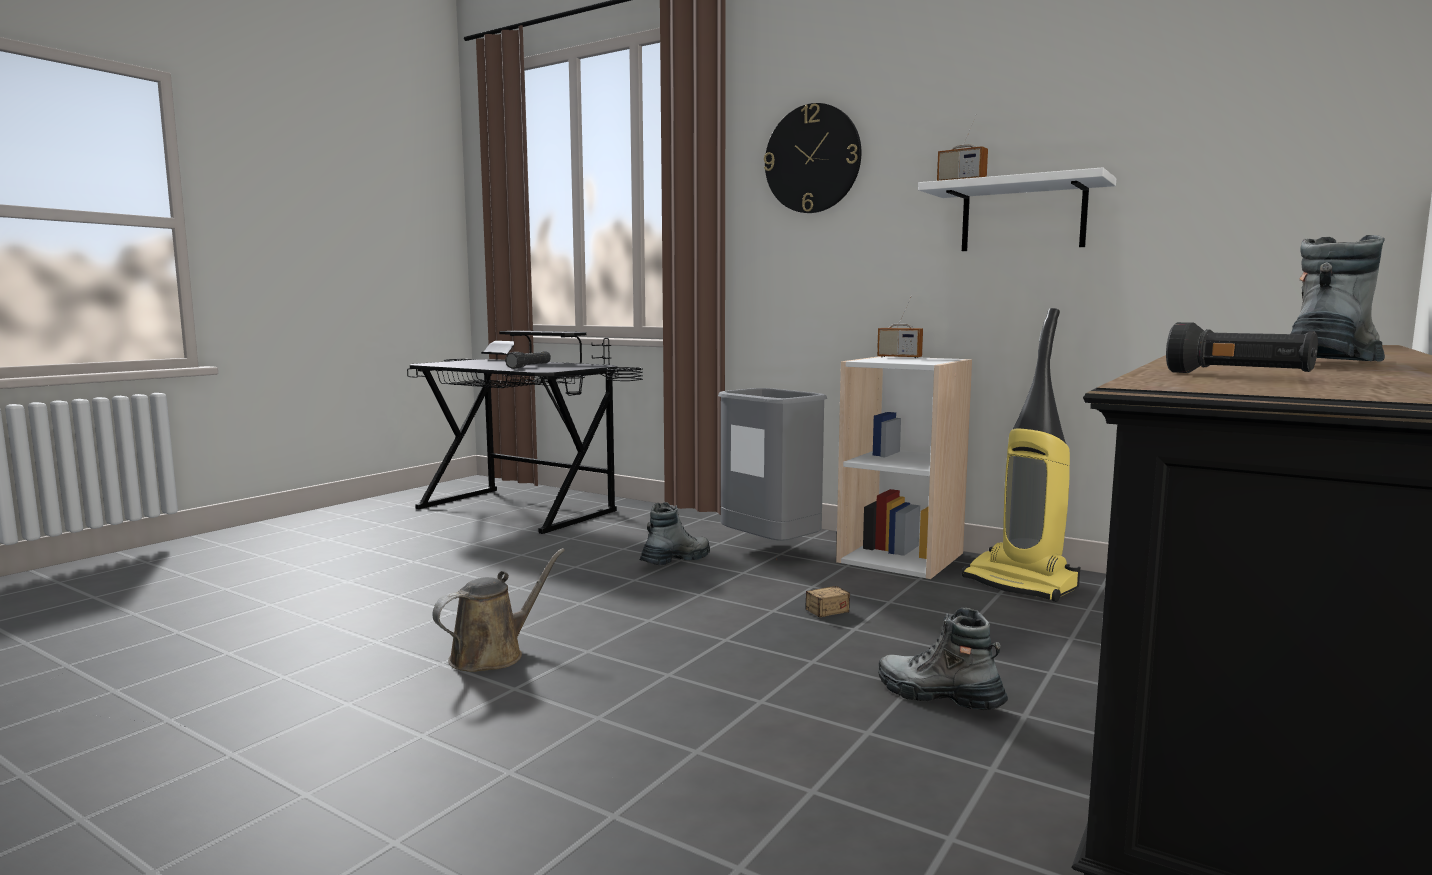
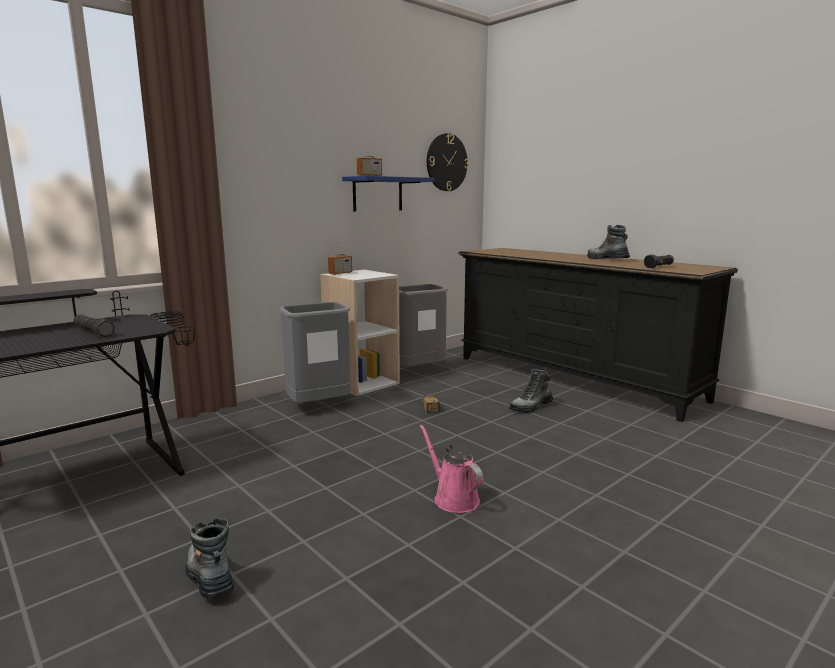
camera: 75 degrees left, 5 degrees up
brown watering can [432,548,565,672] -> pink watering can [420,425,484,513]
boot [639,502,710,565] -> boot moved to [185,518,234,599]
wall clock [764,103,861,213] -> wall clock moved to [427,133,469,191]
white shelf [918,167,1116,251] -> blue shelf [342,176,435,211]
vacuum cleaner [962,308,1080,602] -> grey trash can [399,284,448,366]

